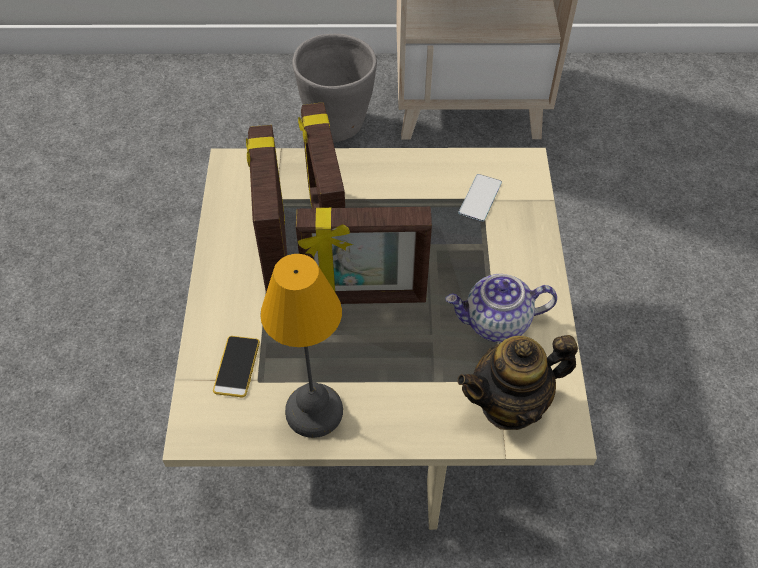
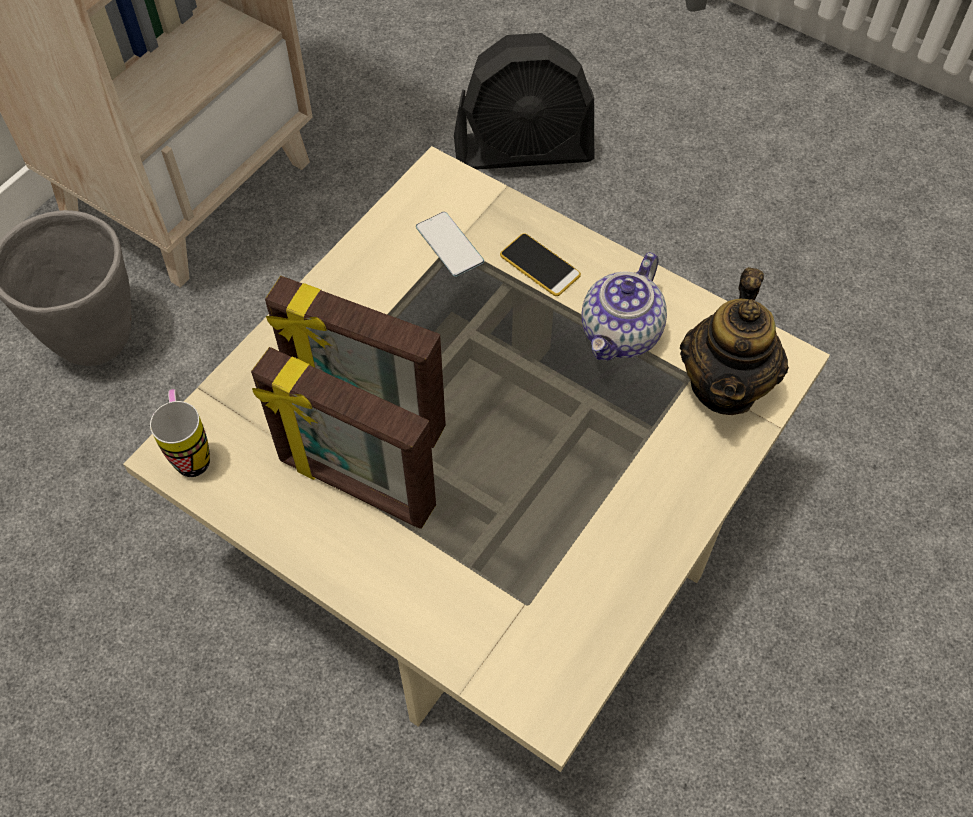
camera: 55 degrees left, 5 degrees up
phone [213,336,260,397] -> phone moved to [500,233,581,296]
table lamp [260,254,343,438] -> none
picture frame [296,207,432,304] -> none
none -> mug [150,389,210,477]
none -> black fan [454,33,594,170]

